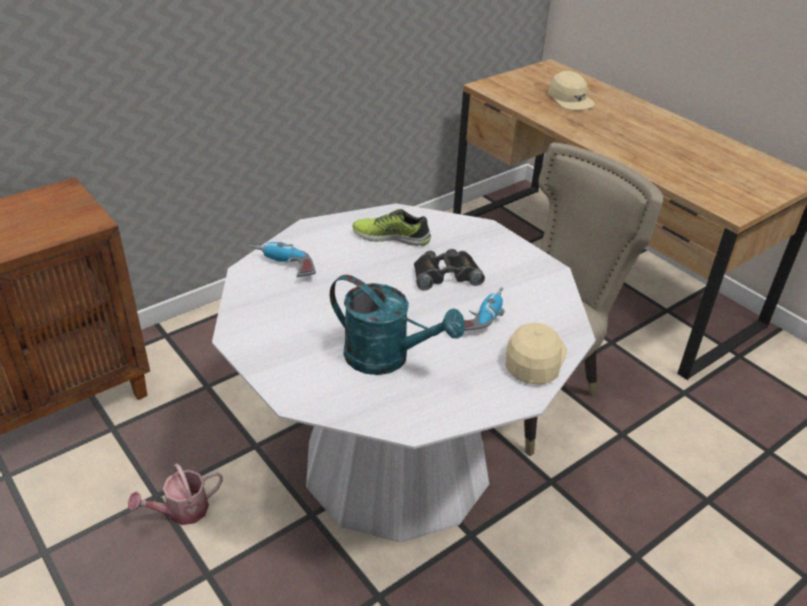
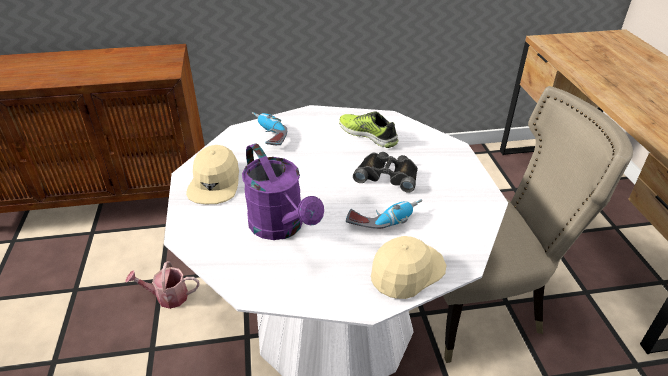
camera: 30 degrees right, 0 degrees up
turquoise watering can [330,275,465,375] -> purple watering can [242,143,324,240]
beige cap [548,71,595,110] -> beige cap moved to [186,145,239,204]

